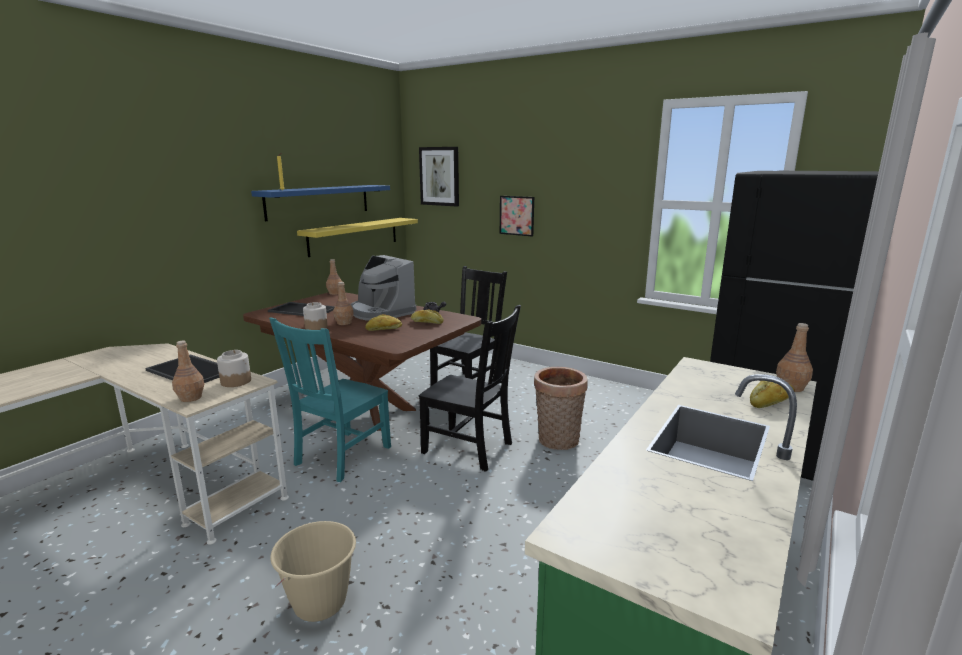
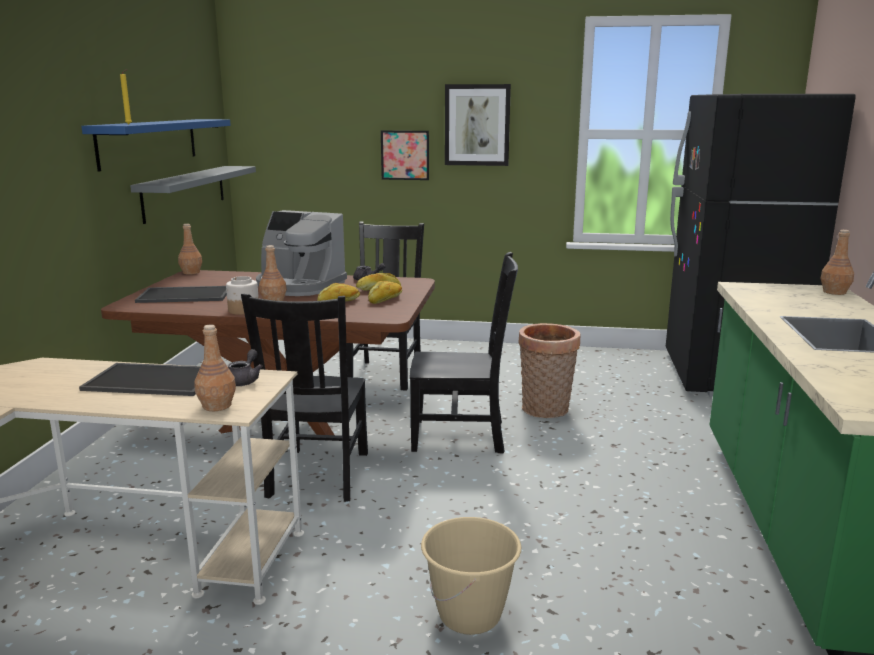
camera: 25 degrees left, 0 degrees up
jar [217,350,251,387] -> grey teapot [228,349,263,386]
turquoise chair [269,318,391,482] -> black chair [241,294,368,502]
yellow shelf [297,218,418,257] -> grey shelf [130,166,256,224]
picture [419,147,459,206] -> picture moved to [445,84,511,166]
bread [750,381,795,408] -> bread moved to [368,281,402,304]

